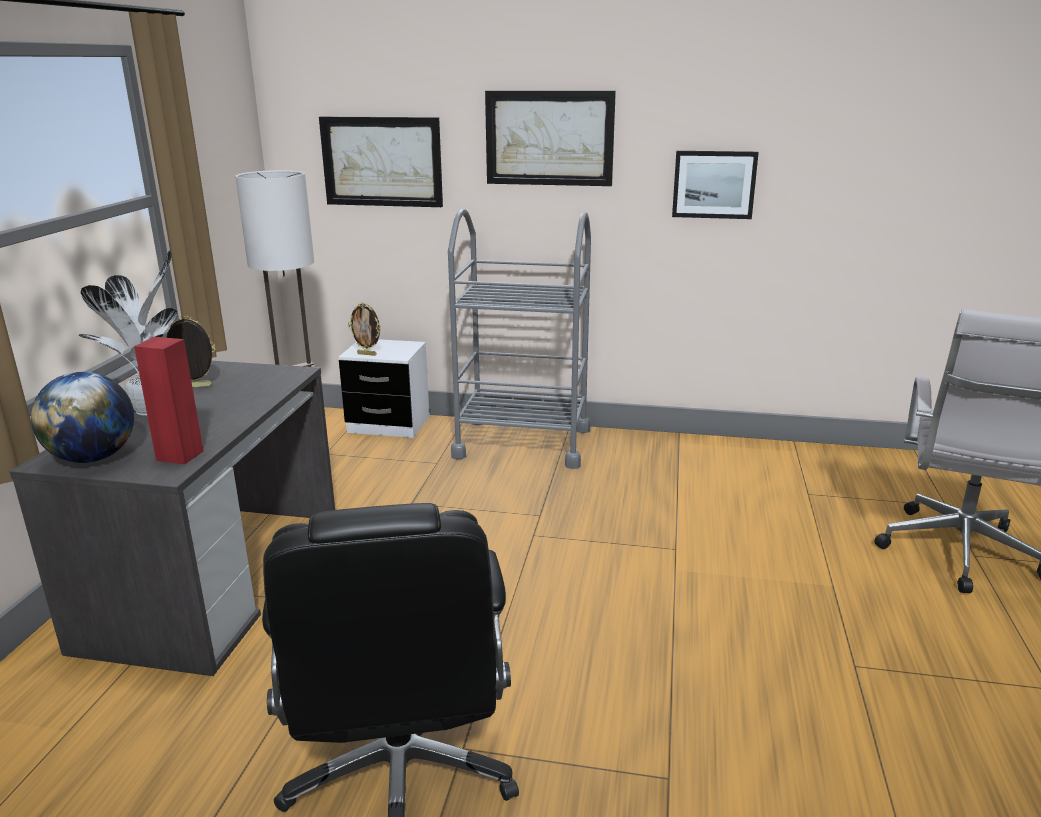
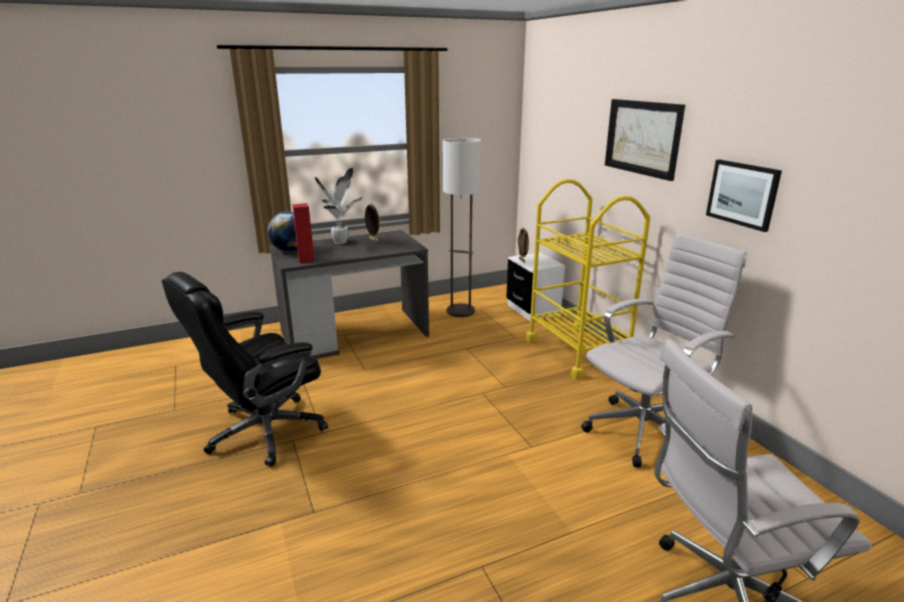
camera: 55 degrees right, 0 degrees up
picture [319,117,443,207] -> none
grey cart [448,209,591,469] -> yellow cart [526,179,650,380]
none -> white office chair [581,233,747,467]

